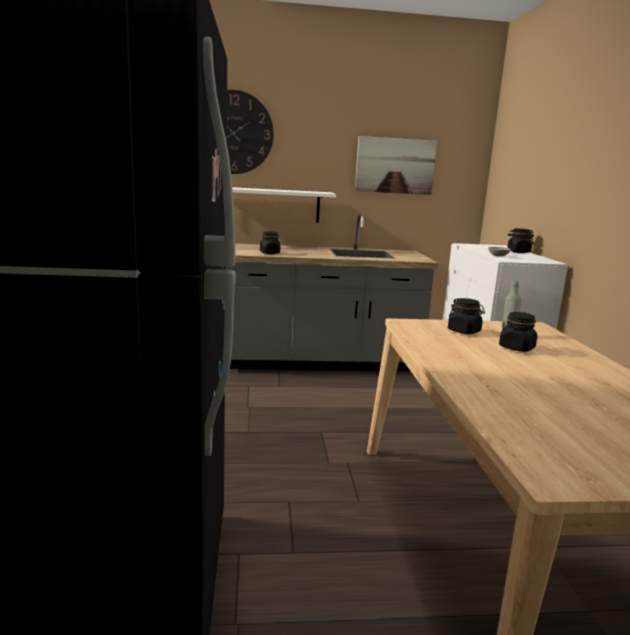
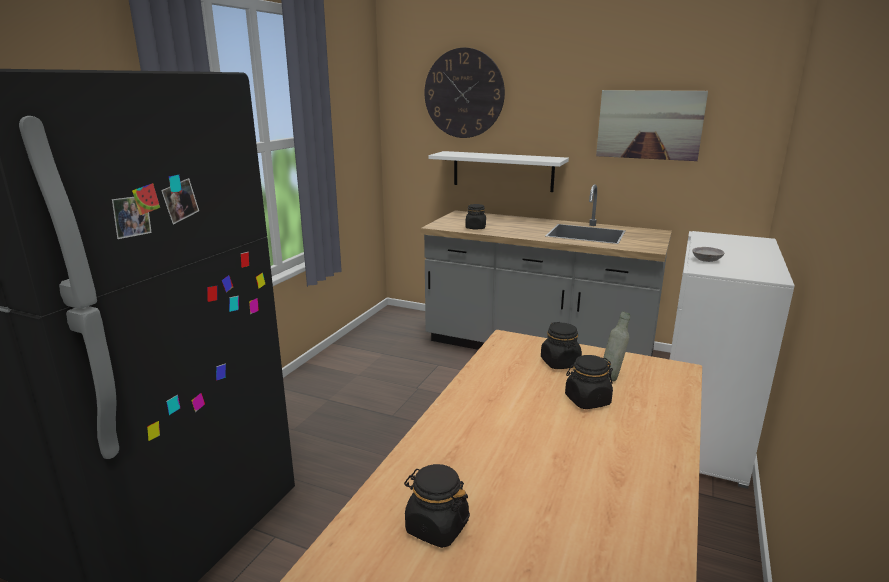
camera: 30 degrees right, 5 degrees up
black jar [507,228,534,253] -> black jar moved to [404,464,470,548]

